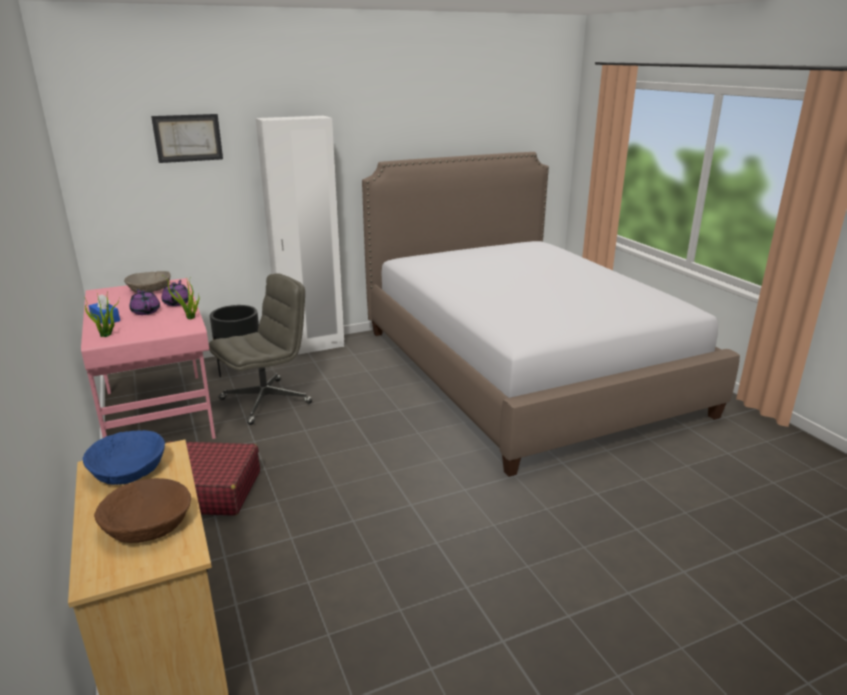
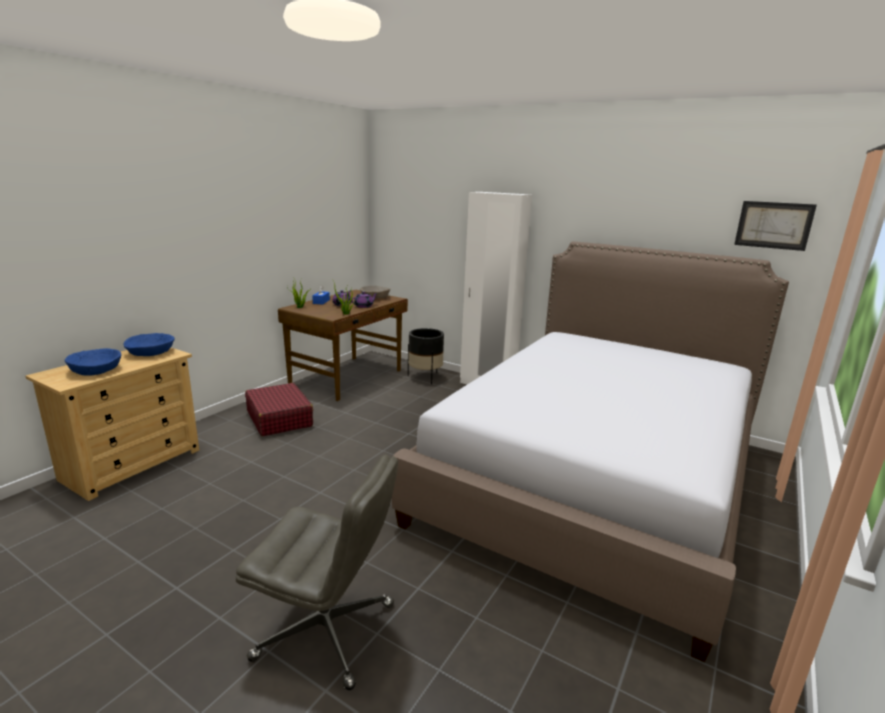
camera: 55 degrees right, 5 degrees down
pink desk [81,278,216,439] -> brown desk [278,290,408,401]
brown bowl [94,478,191,543] -> blue bowl [65,348,121,375]
picture [151,114,223,163] -> picture moved to [734,201,817,251]
grey office chair [209,273,312,425] -> grey office chair moved to [236,455,398,690]

